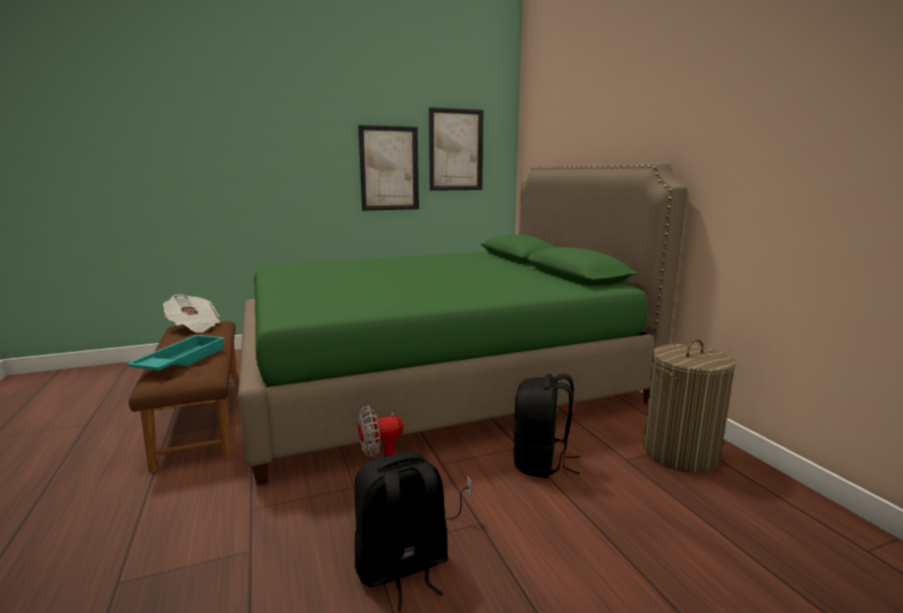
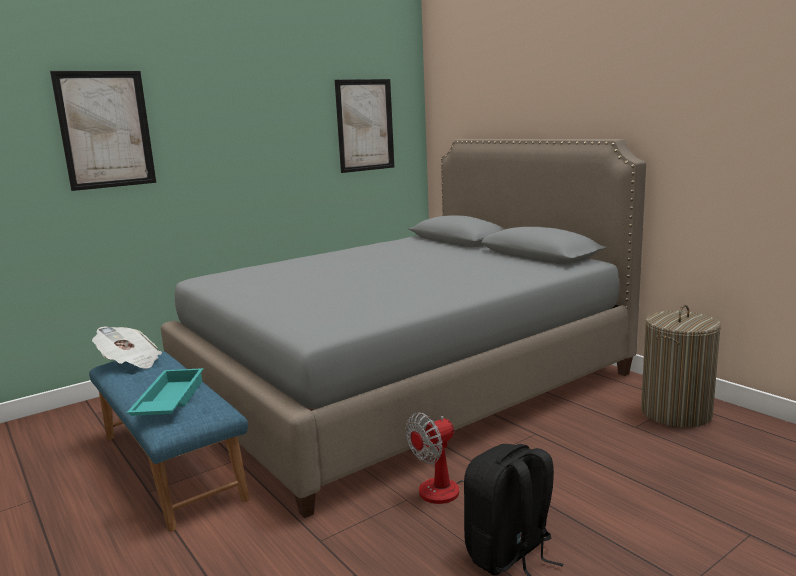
camera: 15 degrees left, 0 degrees up
brown bench [129,321,238,473] -> blue bench [89,351,249,532]
green bed [238,163,688,485] -> grey bed [161,139,646,518]
picture [358,125,419,211] -> picture moved to [50,71,156,191]
black backpack [514,374,580,478] -> none

